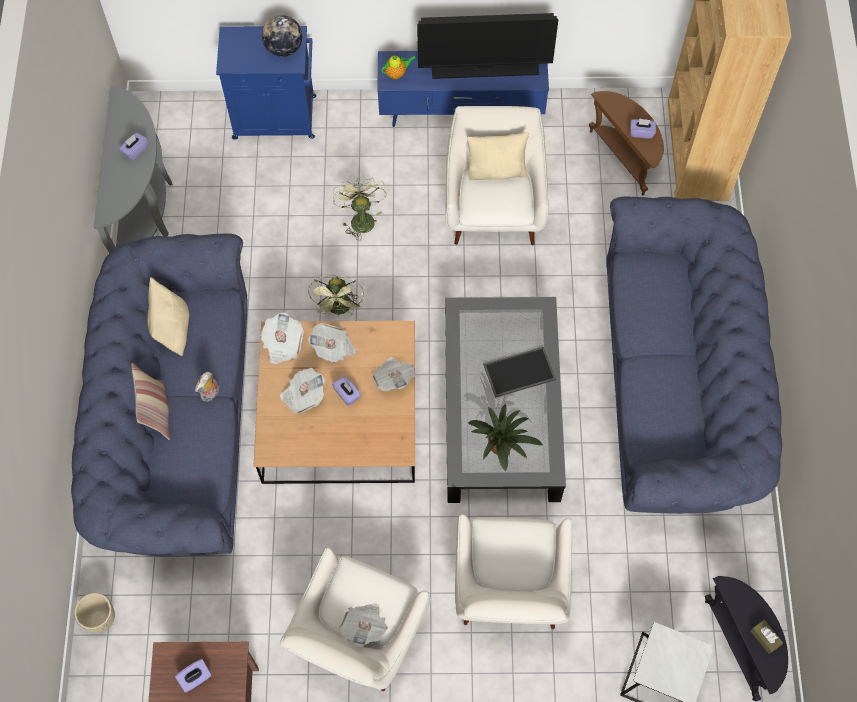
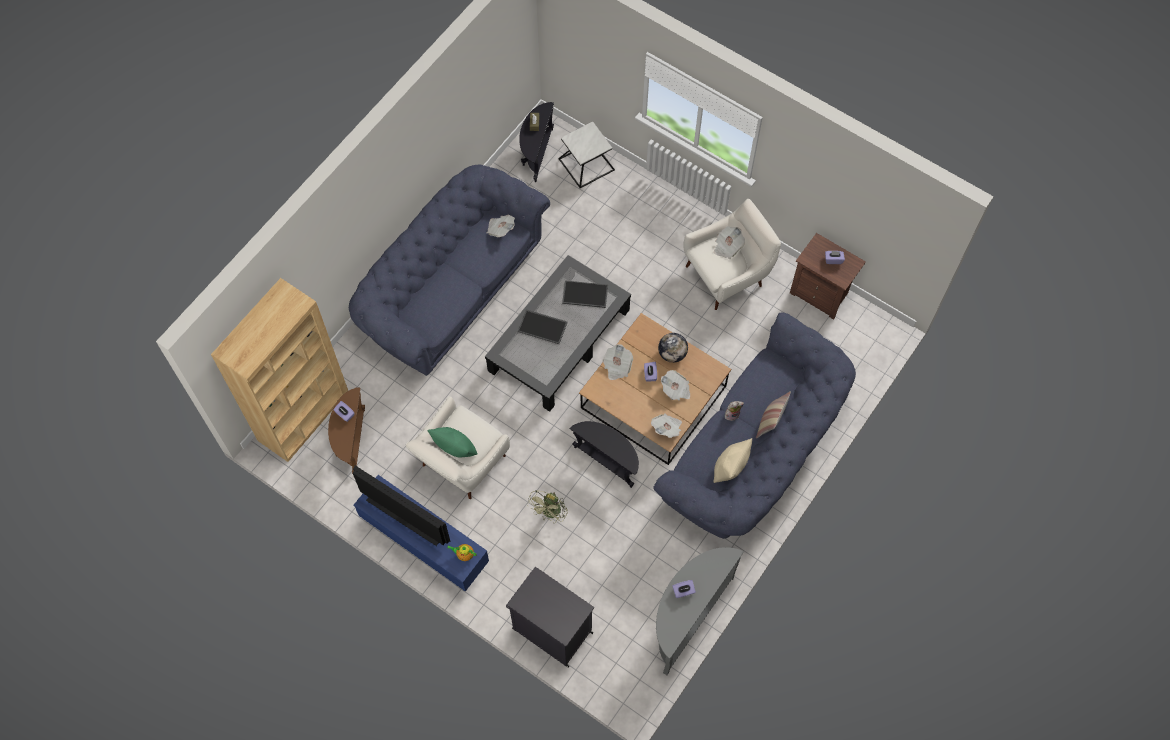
camera: 145 degrees left, 0 degrees up
beige planter [74,593,115,633] -> none
blue cabinet [216,26,316,140] -> black cabinet [506,567,594,668]
globe [262,15,302,57] -> globe moved to [658,333,688,363]
green fan [308,275,364,318] -> black side table [570,421,639,488]
newspaper [308,323,357,363] -> newspaper moved to [486,215,515,237]
white armchair [455,514,572,629] -> none
beige pillow [467,132,529,180] -> green pillow [427,427,477,458]
potted plant [468,404,543,471] -> tray [562,281,608,308]

